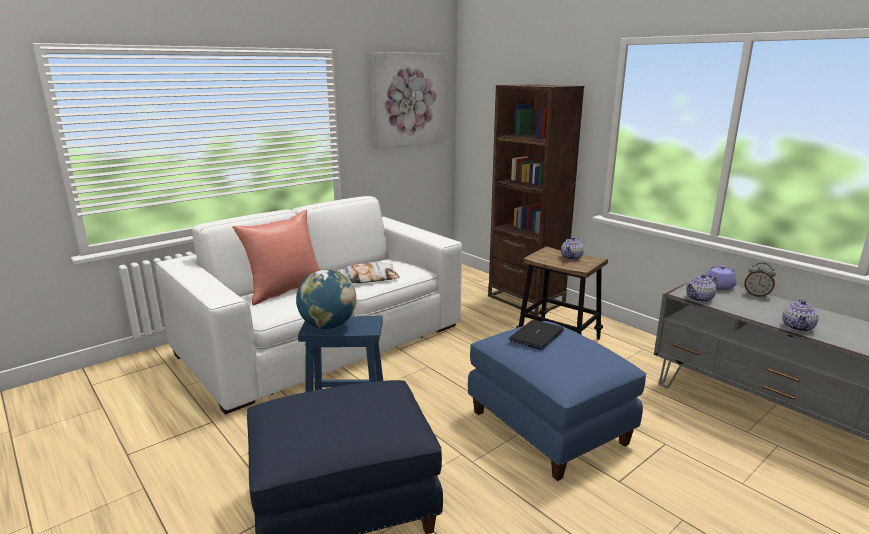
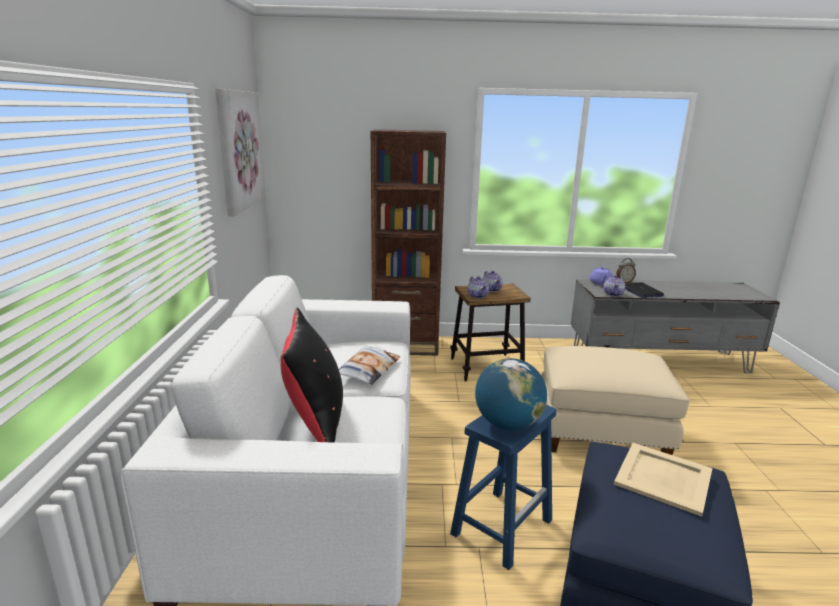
camera: 50 degrees left, 0 degrees up
red pillow [232,210,321,305] -> black pillow [281,307,343,443]
blue ottoman [468,321,646,481] -> beige ottoman [542,346,689,455]
laptop [509,320,564,350] -> laptop moved to [625,282,664,298]
teapot [782,299,819,332] -> teapot moved to [467,276,489,299]
none -> beige tray [614,443,713,517]

